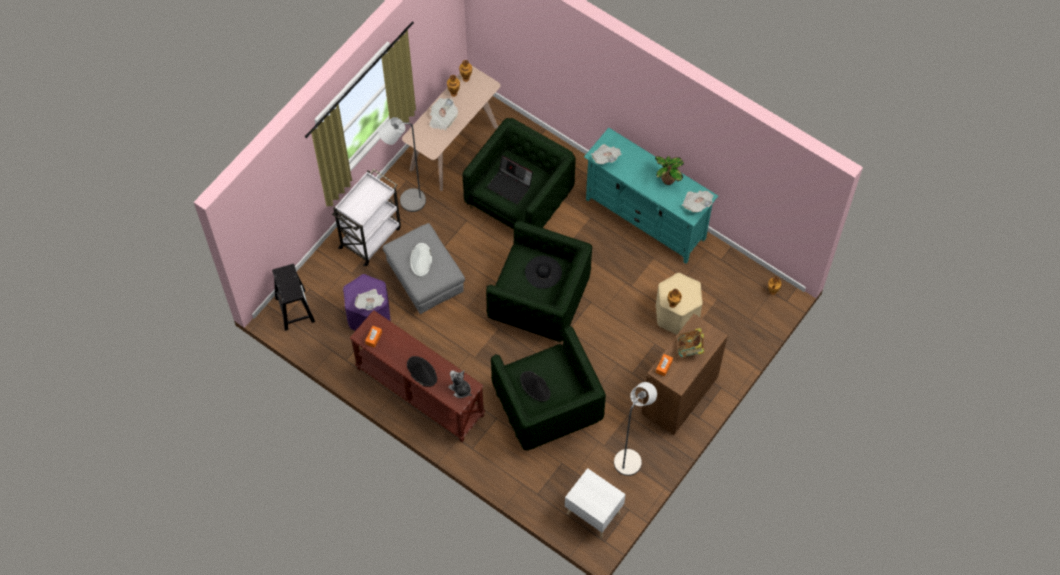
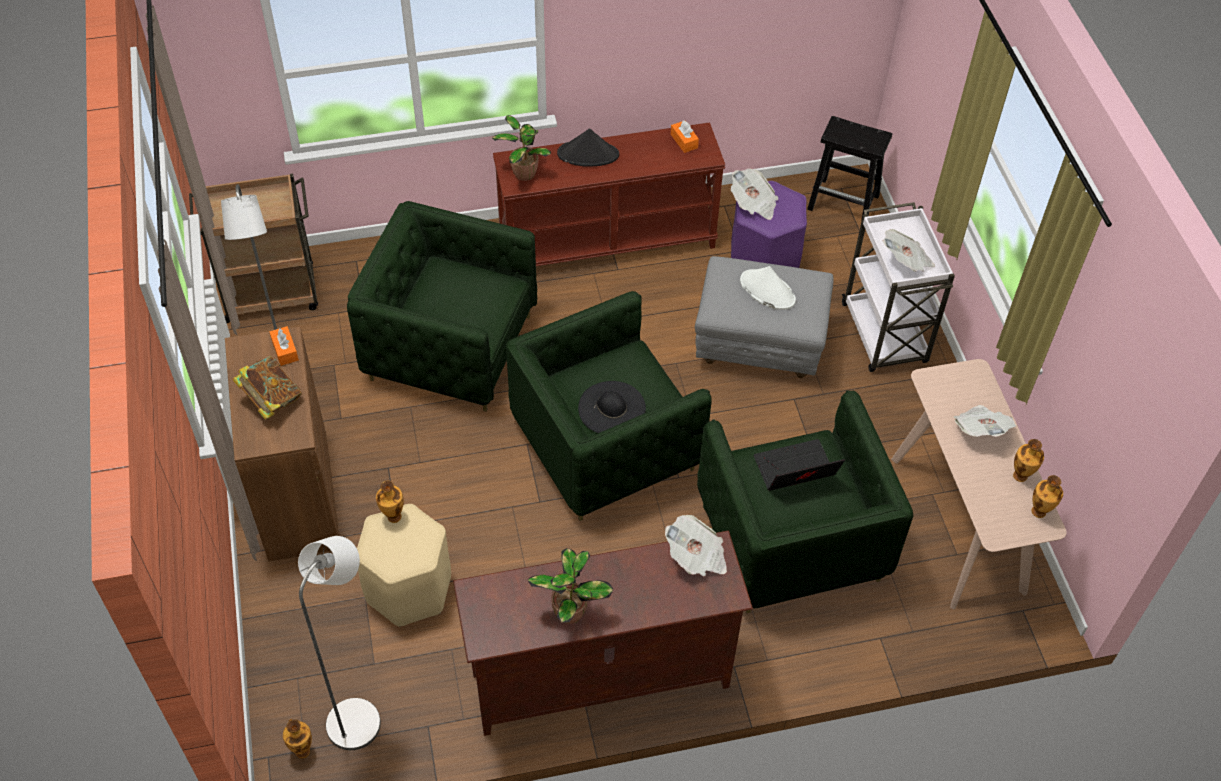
camera: 130 degrees right, 10 degrees down
grey floor lamp [378,117,426,212] -> grey floor lamp moved to [298,536,381,750]
plush toy [448,370,472,398] -> potted plant [492,115,551,181]
black hat [520,371,551,402] -> none
white nightstand [565,468,626,538] -> brown cart [189,174,318,323]
turquoise tv stand [584,128,718,264] -> brown tv stand [453,530,753,736]
newspaper [681,191,714,212] -> newspaper moved to [882,229,935,272]

